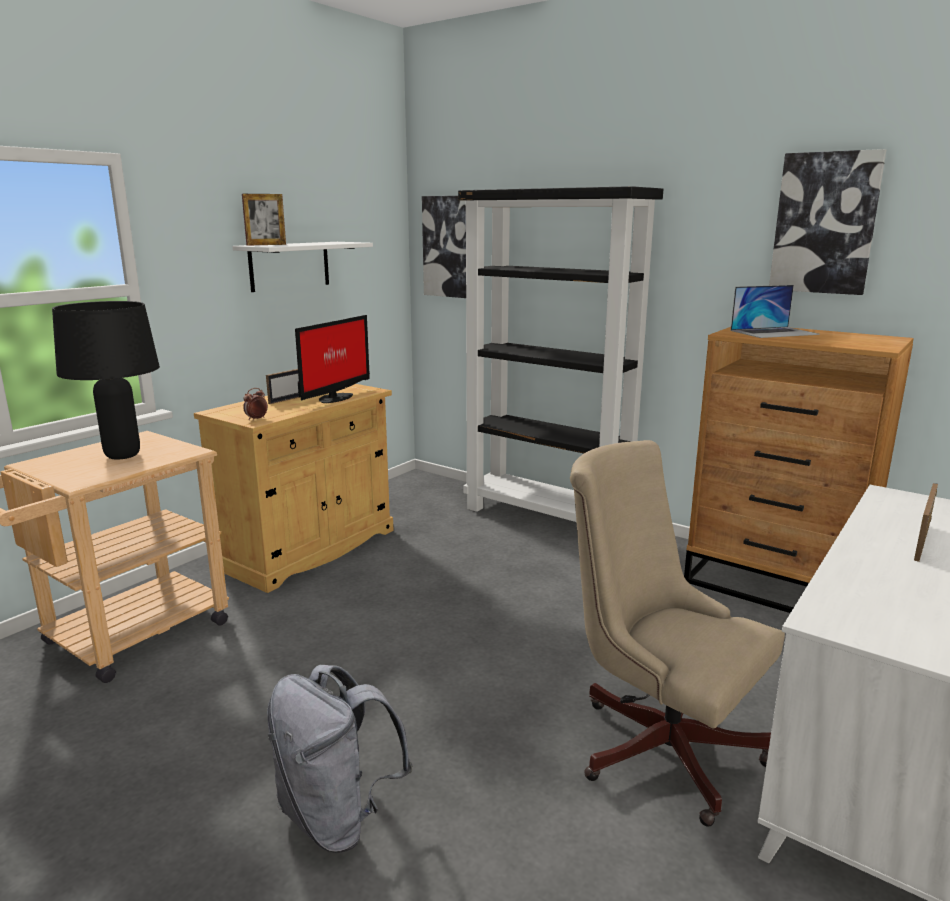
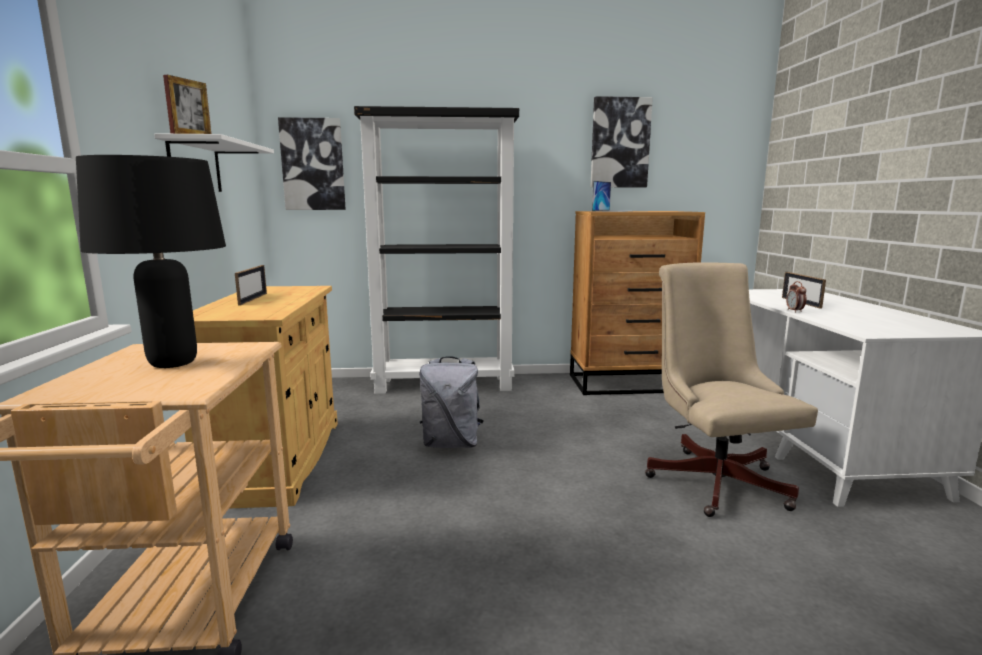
camera: 40 degrees left, 5 degrees down
alarm clock [243,388,268,420] -> alarm clock moved to [786,281,806,313]
grey backpack [267,665,413,853] -> grey backpack moved to [419,356,484,448]
monitor [295,315,370,403] -> none
beige office chair [570,440,785,827] -> beige office chair turned 75 degrees clockwise [645,262,818,517]

